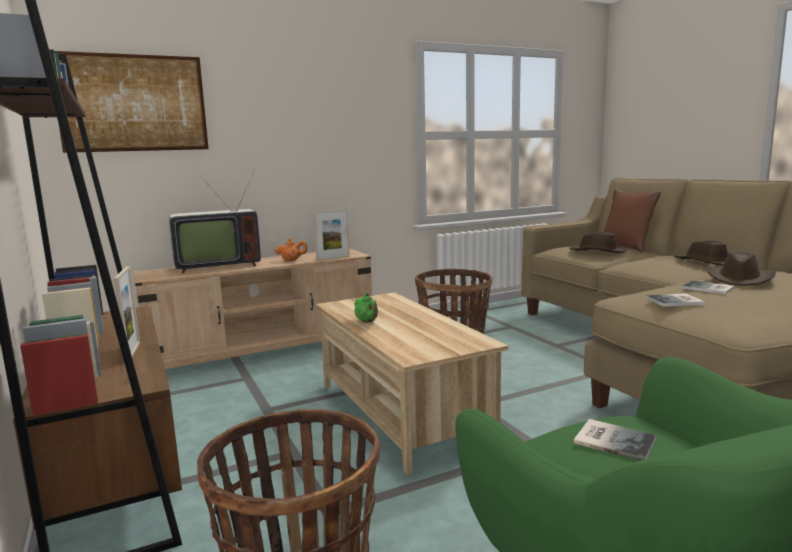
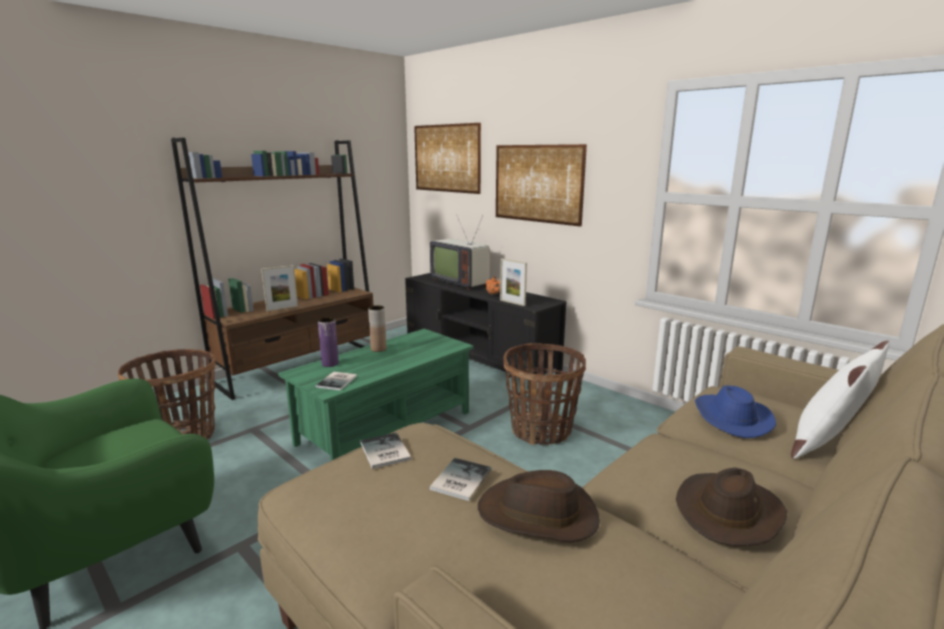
camera: 70 degrees right, 5 degrees up
beige tv stand [134,248,372,369] -> black tv stand [405,273,567,375]
beige coffee table [315,293,508,475] -> green coffee table [278,329,474,461]
green teapot [354,292,378,323] -> brown vase [368,305,386,352]
brown hat [569,232,626,253] -> blue hat [695,385,776,438]
book [574,419,656,461] -> book moved to [316,372,357,391]
brown pillow [604,189,661,252] -> white pillow [791,340,890,459]
none -> purple vase [318,317,339,367]
none -> picture [496,144,587,227]

